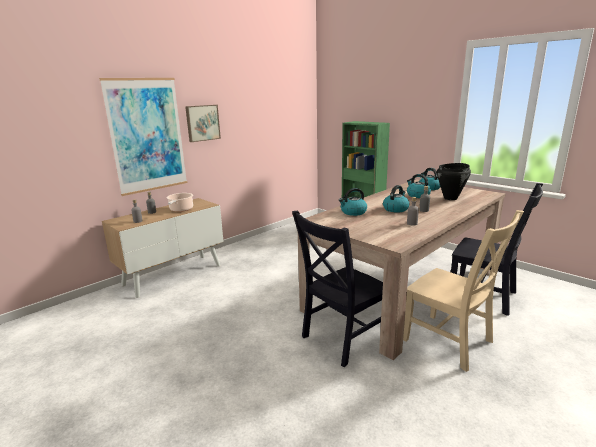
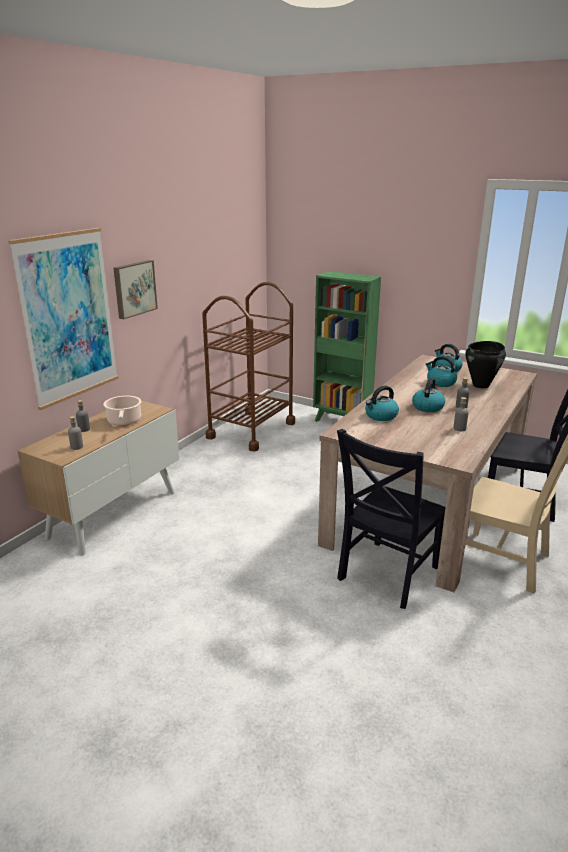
camera: 15 degrees left, 5 degrees up
none -> brown cart [202,282,295,452]

